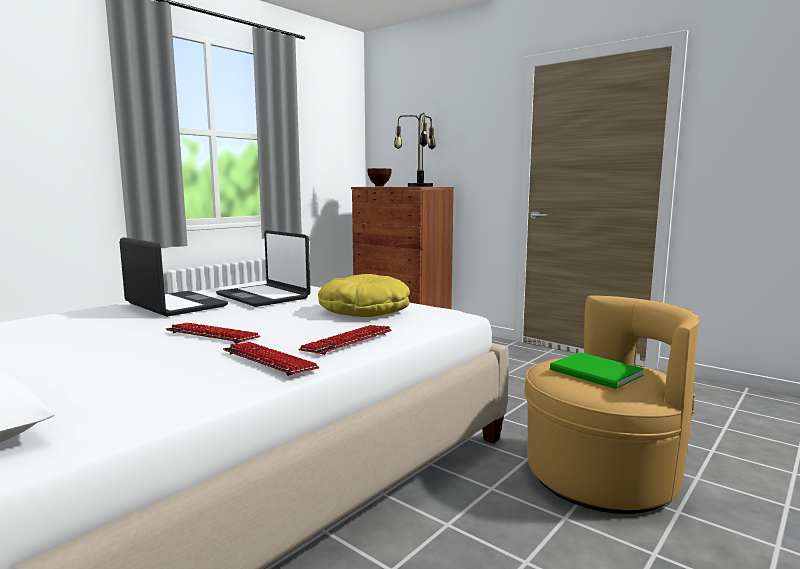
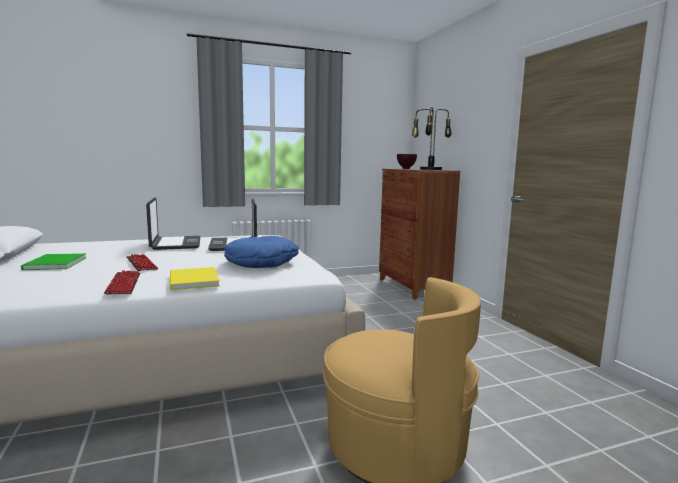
camera: 30 degrees right, 0 degrees up
keyboard [299,325,392,355] -> yellow book [170,267,220,290]
yellow pillow [318,274,410,317] -> blue pillow [224,236,299,268]
green book [550,352,644,389] -> green book moved to [21,253,86,270]

